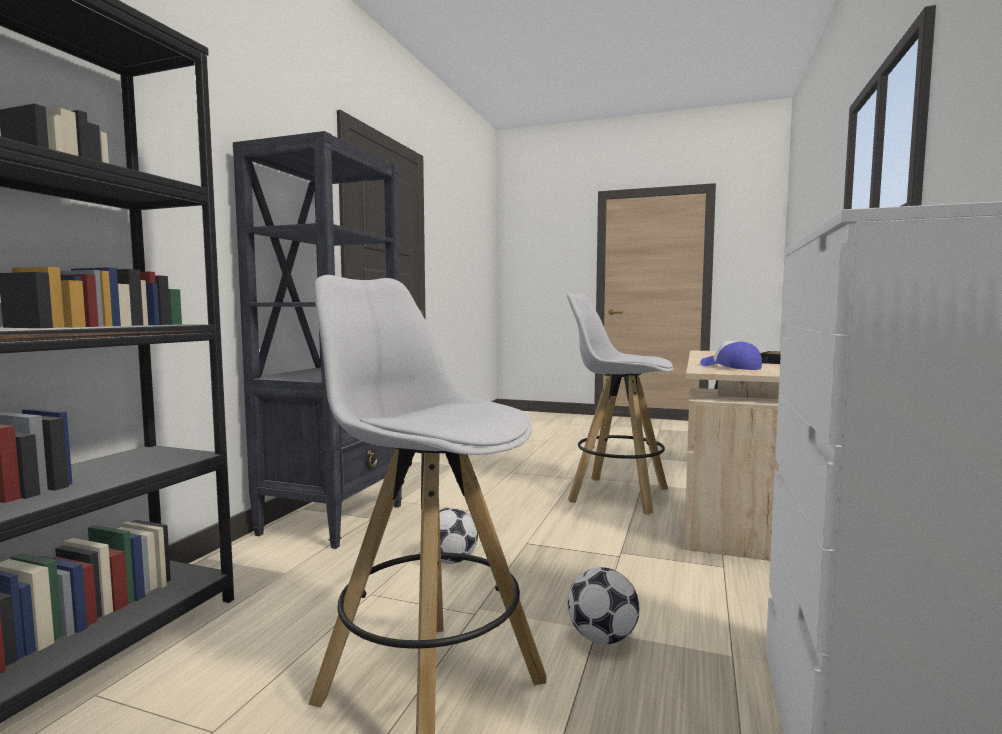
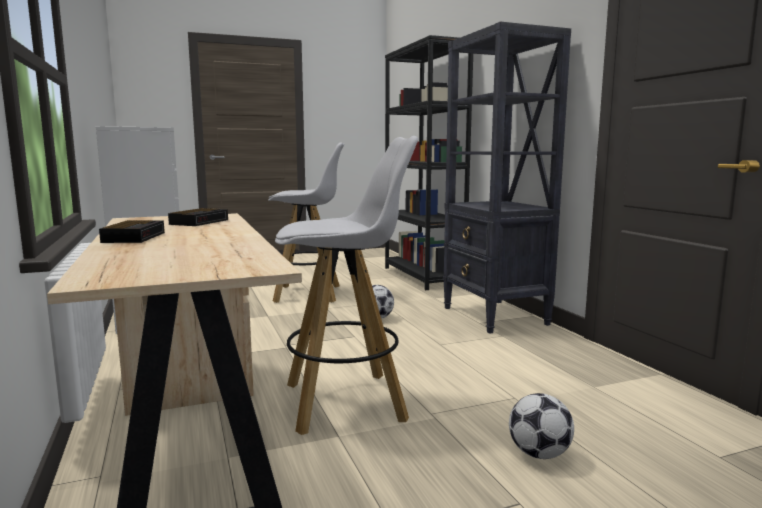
camera: 140 degrees right, 5 degrees up
football [568,567,640,644] -> football moved to [509,393,574,459]
cap [700,341,762,370] -> alarm clock [168,208,228,226]

